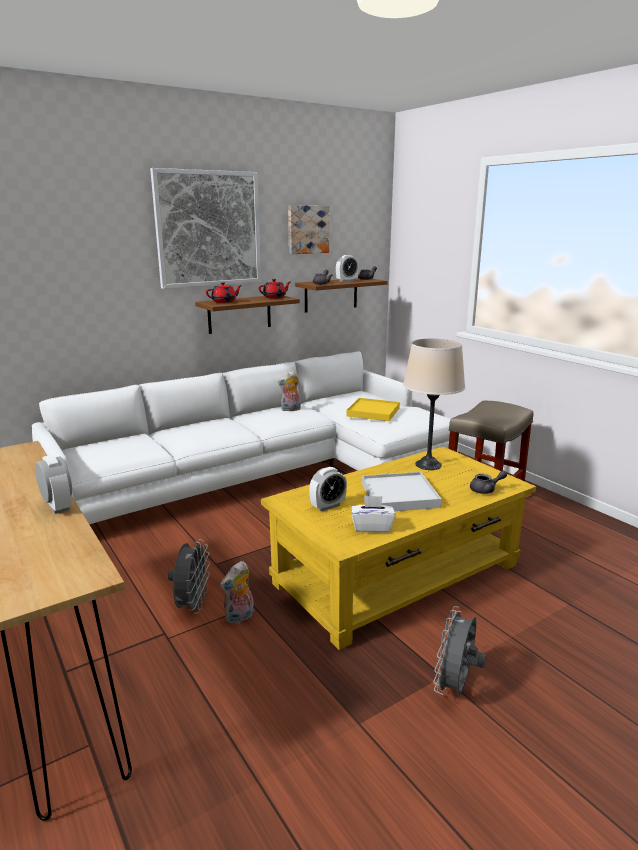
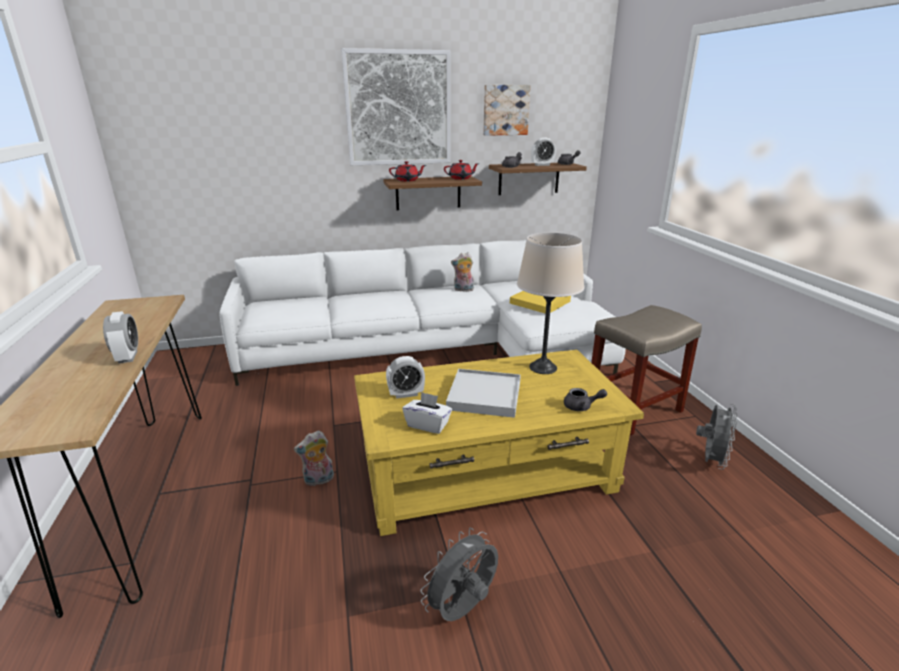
camera: 20 degrees right, 5 degrees up
grey fan [168,539,210,614] -> grey fan moved to [696,404,737,470]

